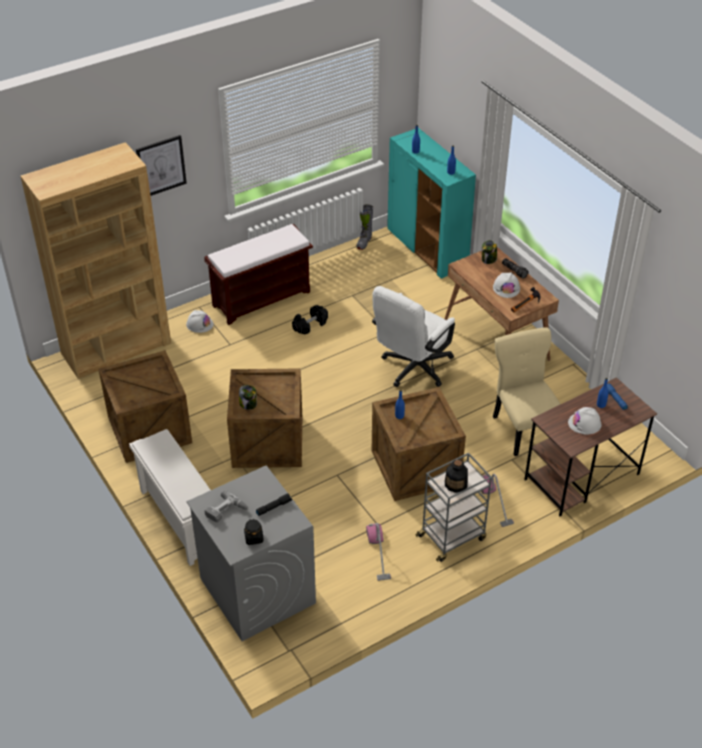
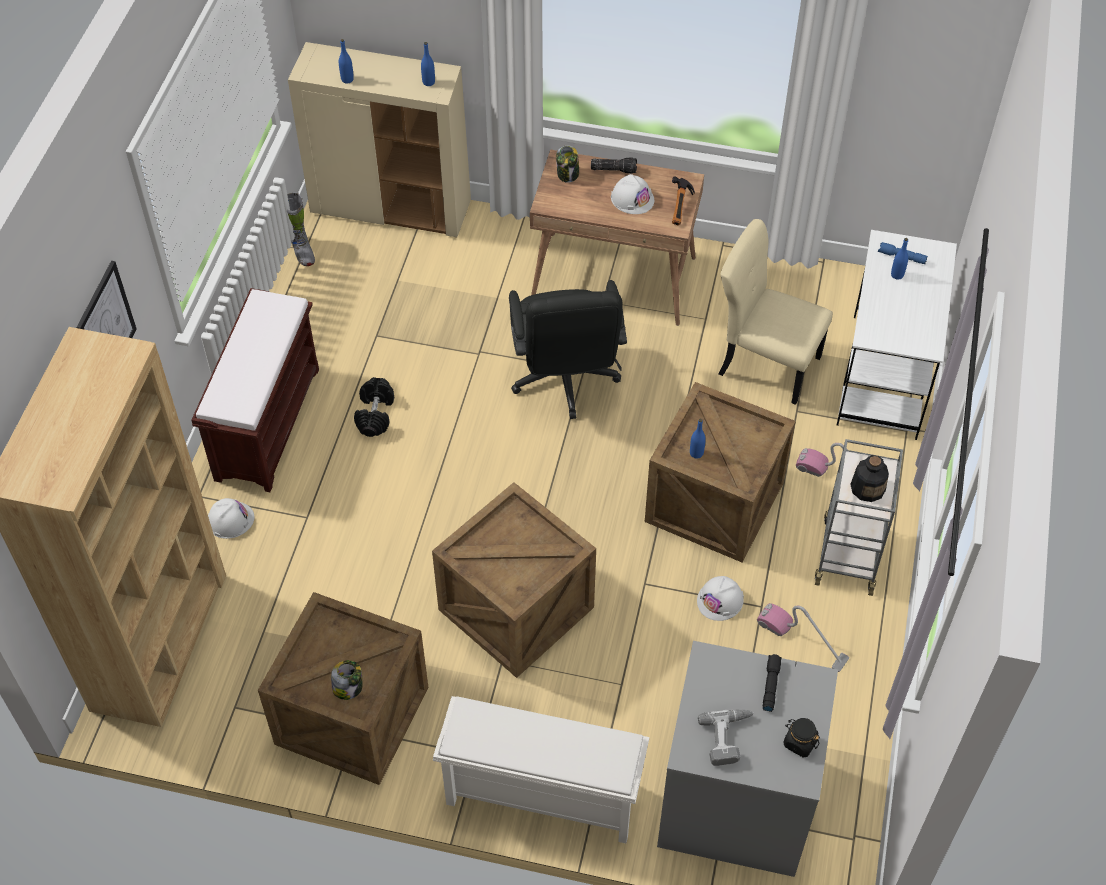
camera: 45 degrees left, 10 degrees up
jar [239,385,257,410] -> jar moved to [331,660,362,700]
white office chair [372,286,455,387] -> black office chair [509,280,627,419]
turquoise cabinet [387,128,476,279] -> beige cabinet [288,42,471,237]
brown desk [524,377,657,516] -> white desk [837,230,957,440]
white hard hat [568,407,602,435] -> white hard hat moved to [697,576,744,621]

